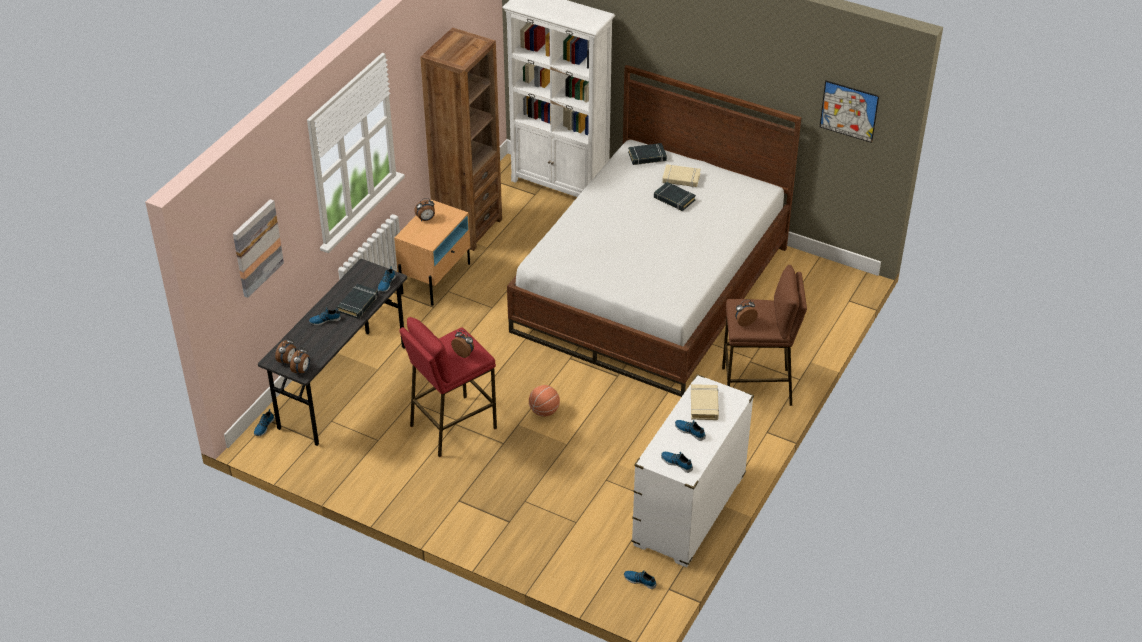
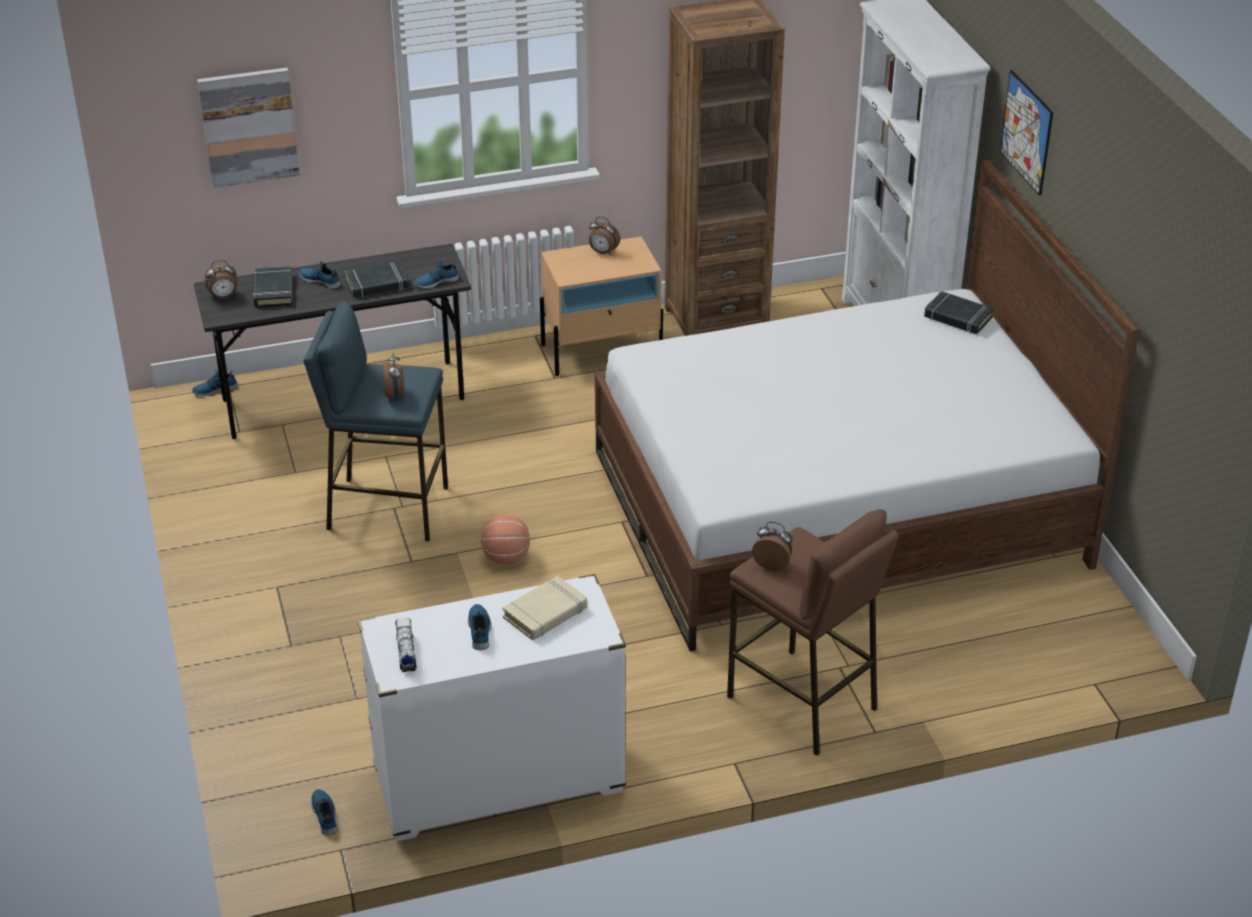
camera: 45 degrees right, 5 degrees down
alarm clock [290,347,310,374] -> none
red stool [399,317,497,457] -> blue stool [304,301,448,541]
black book [654,182,696,211] -> black book moved to [253,266,293,308]
shoe [661,452,693,473] -> toy truck [395,618,417,672]
beige book [662,164,701,187] -> none
picture [820,81,879,143] -> picture moved to [1000,70,1053,196]

